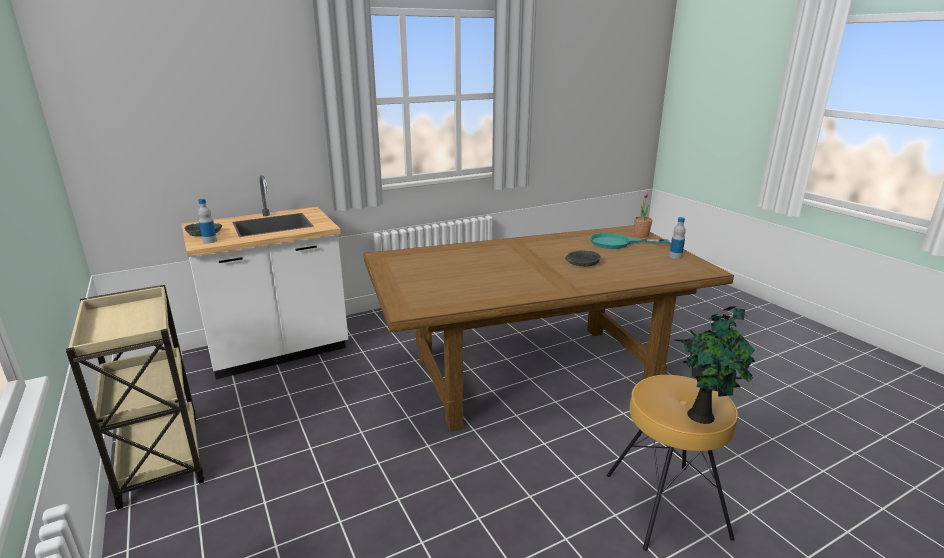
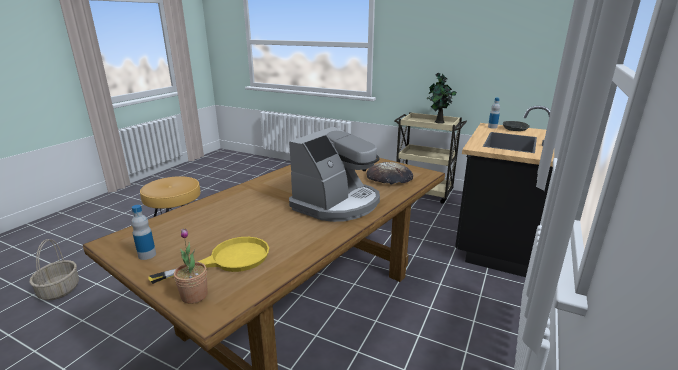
camera: 145 degrees right, 0 degrees up
white counter [181,175,348,379] -> black counter [455,106,554,277]
grey bowl [565,250,601,267] -> none
turquoise frying pan [590,233,670,249] -> yellow frying pan [149,237,269,284]
potted plant [675,306,756,424] -> potted plant moved to [427,72,457,124]
none -> basket [29,239,79,300]
none -> coffee machine [289,126,380,222]
none -> bread [367,162,413,185]

